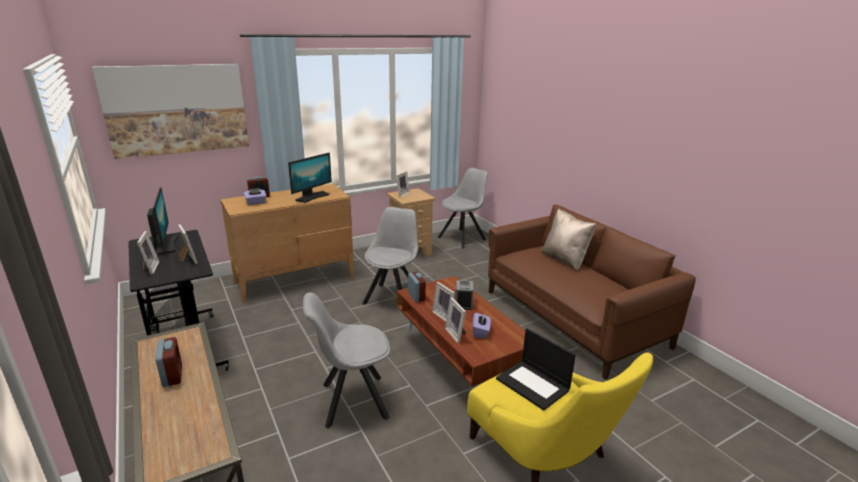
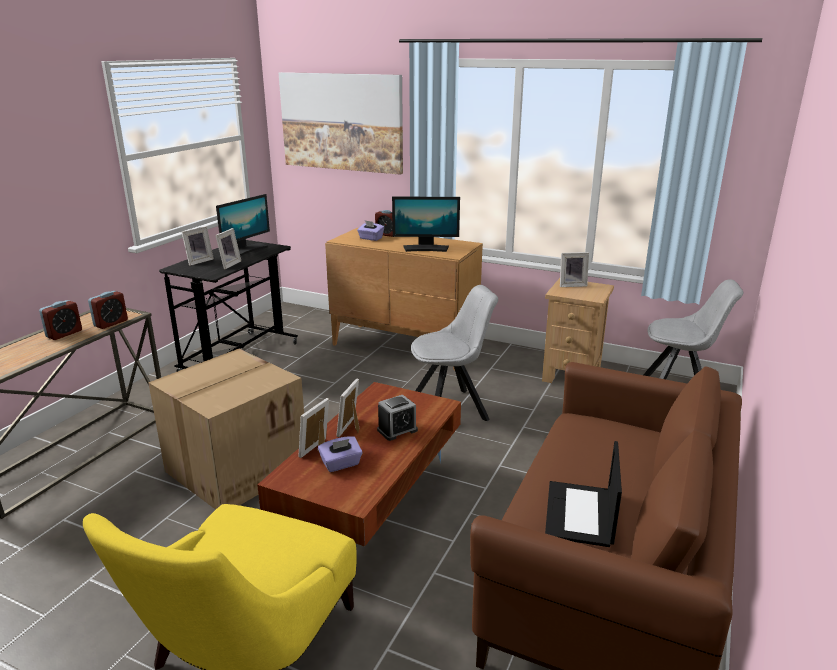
camera: 55 degrees right, 0 degrees up
grey chair [303,293,390,429] -> cardboard box [148,349,304,510]
alarm clock [408,272,426,302] -> alarm clock moved to [88,291,128,329]
laptop [496,328,576,410] -> laptop moved to [545,441,622,547]
beige pillow [542,208,596,271] -> none

